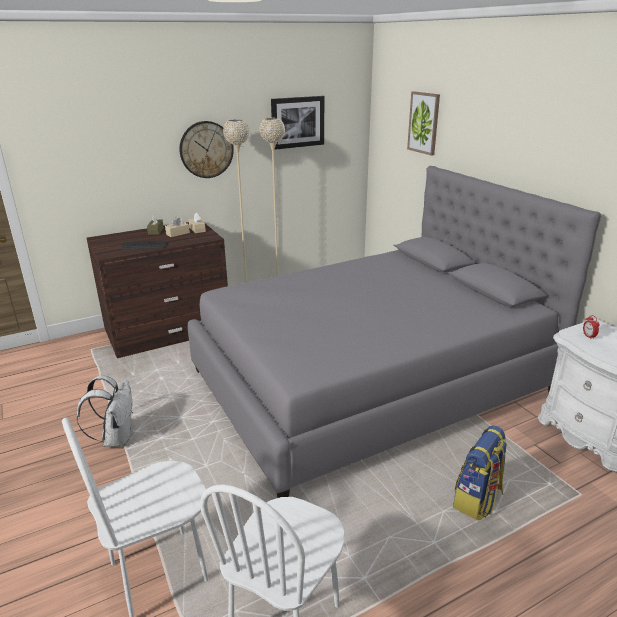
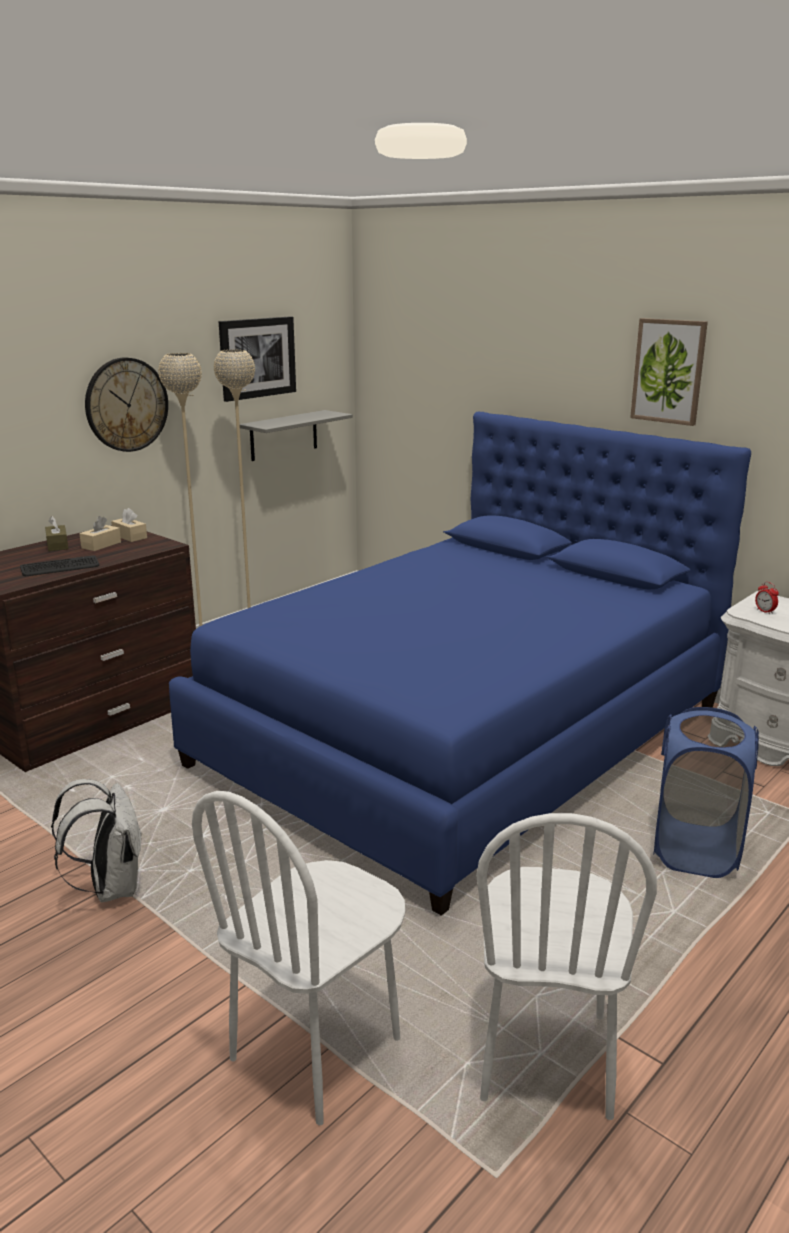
camera: 20 degrees left, 5 degrees down
grey bed [188,166,601,498] -> blue bed [169,412,751,916]
picture [407,91,440,156] -> picture moved to [630,318,708,426]
backpack [453,425,507,521] -> blue laundry basket [653,707,759,878]
none -> grey shelf [240,410,353,461]

